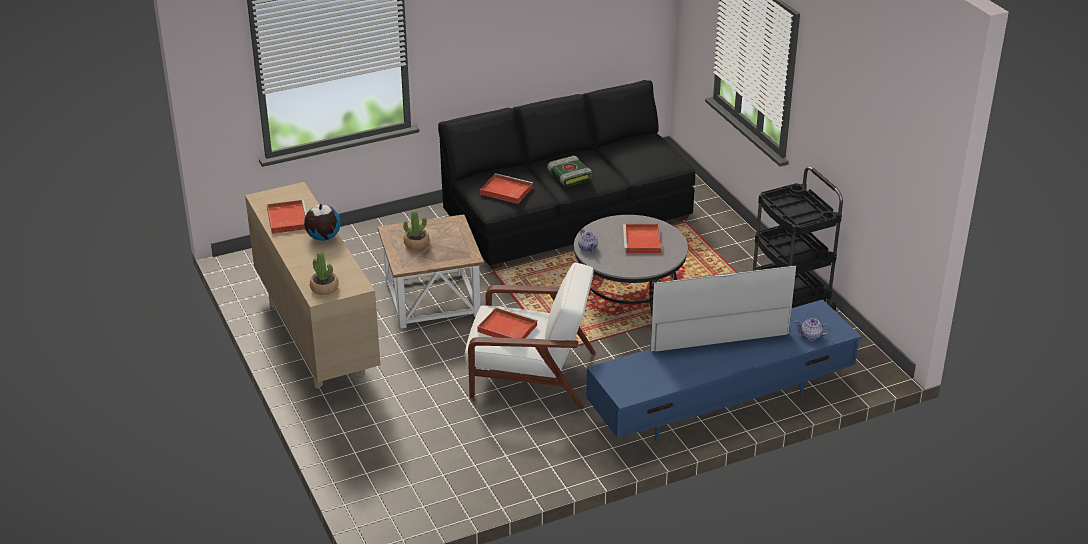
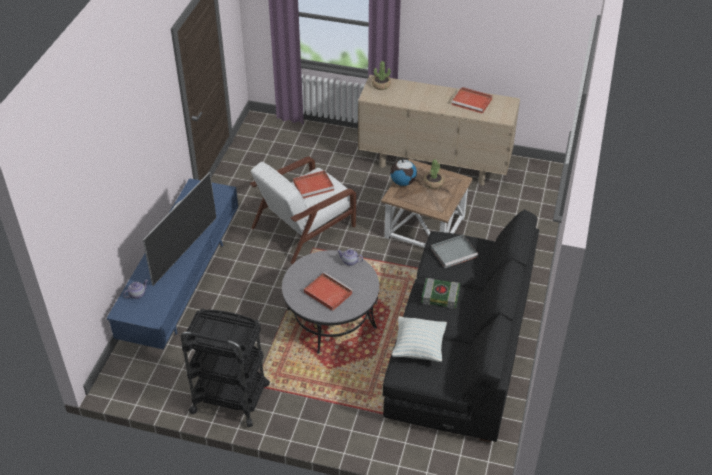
camera: 130 degrees right, 10 degrees up
globe [304,204,341,241] -> globe moved to [390,159,417,186]
red tray [480,173,533,204] -> grey tray [431,235,478,268]
none -> pillow [392,316,447,362]

